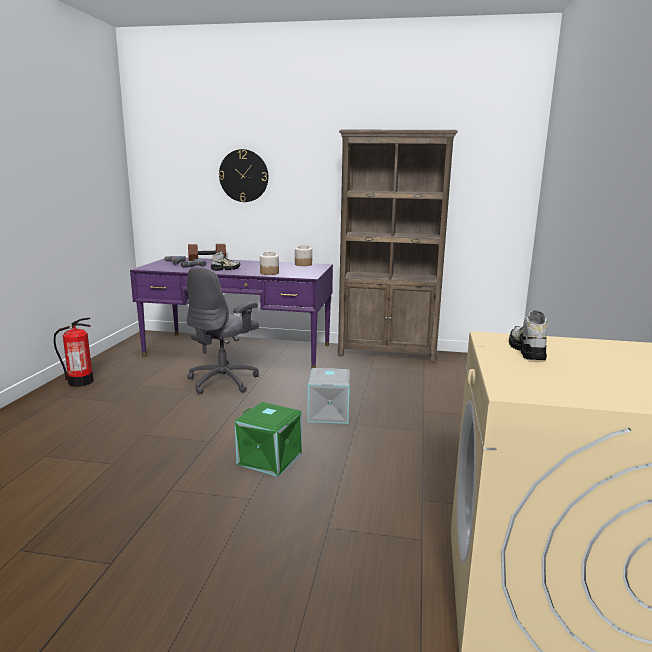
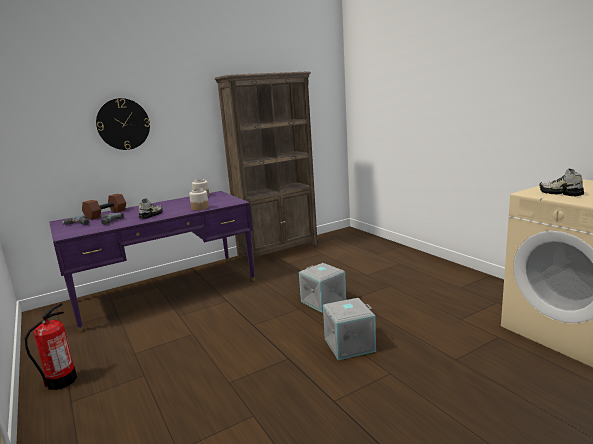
camera: 40 degrees left, 0 degrees up
grey office chair [187,267,259,394] -> none
green storage box [235,402,302,477] -> grey storage box [323,298,376,360]

